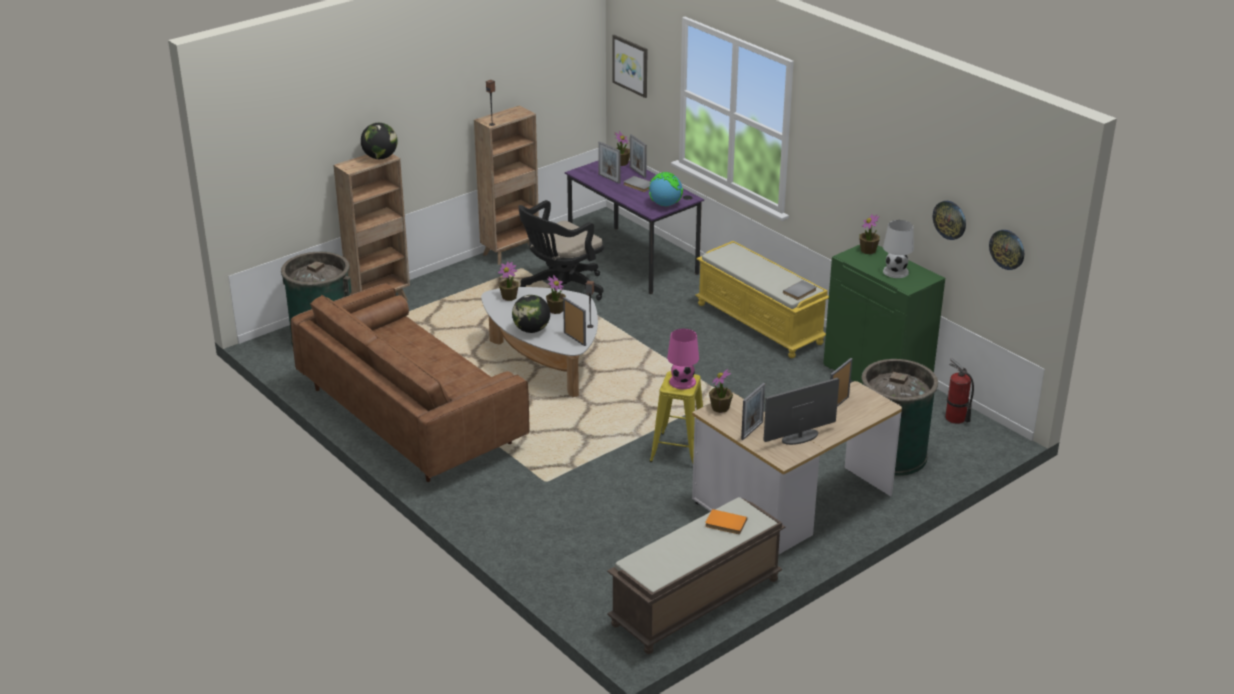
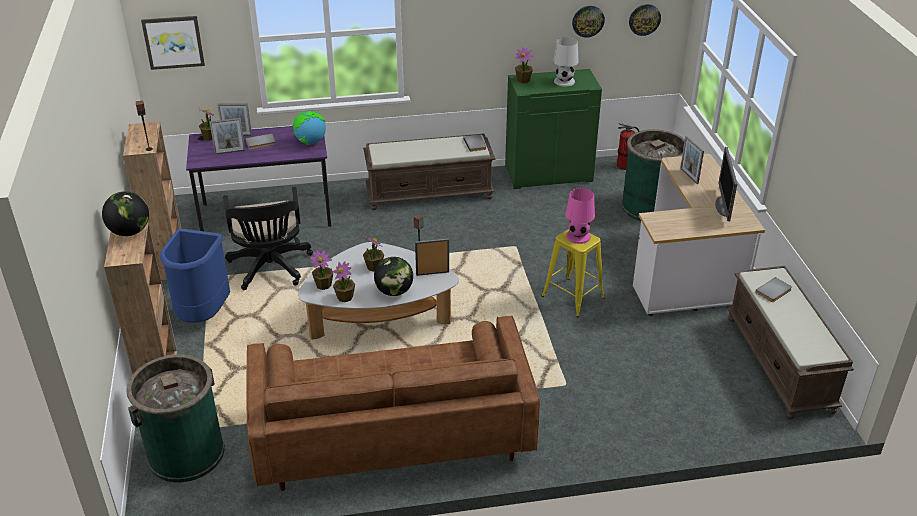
camera: 60 degrees left, 5 degrees up
yellow bench [695,241,829,358] -> brown bench [363,134,495,210]
orange book [705,509,747,534] -> grey book [755,277,792,302]
potted plant [709,369,733,413] -> potted plant moved to [333,261,355,302]
picture frame [741,383,765,440] -> none
none -> blue trash can [160,229,230,323]

